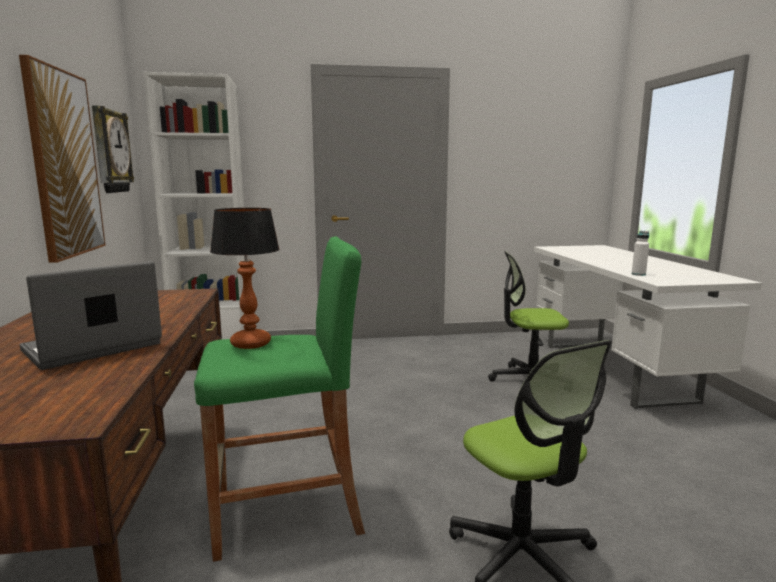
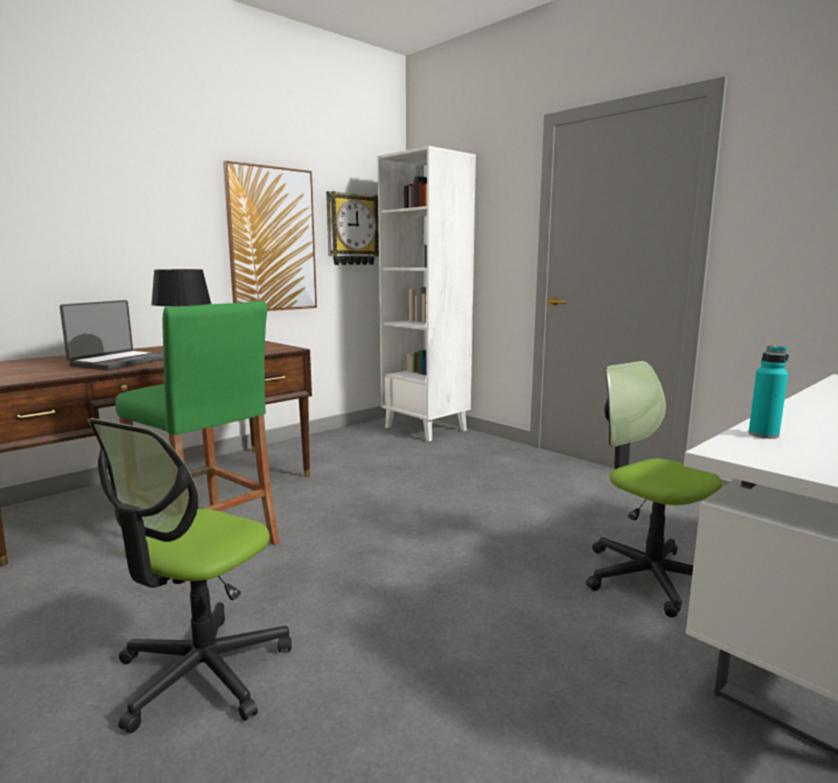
camera: 55 degrees right, 0 degrees up
laptop [20,261,162,370] -> laptop turned 105 degrees clockwise [60,300,164,370]
white bottle [632,231,649,276] -> turquoise bottle [748,345,789,439]

